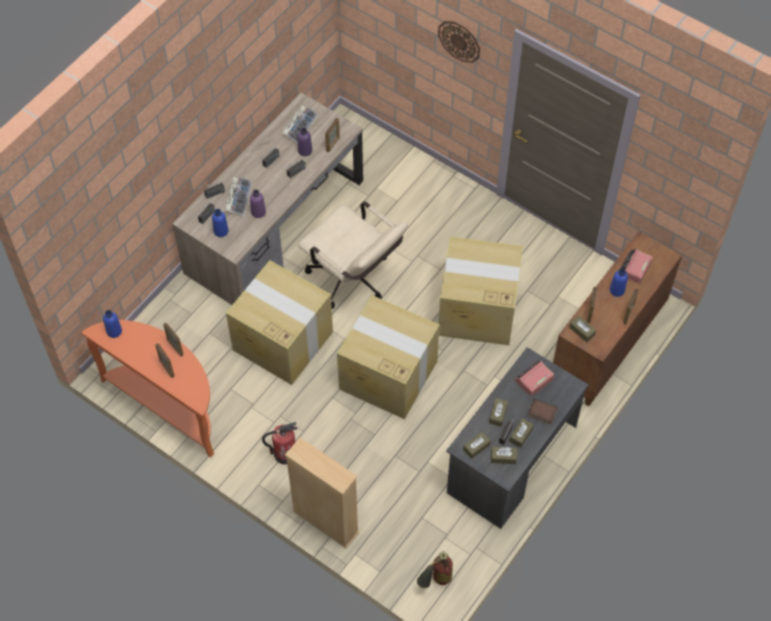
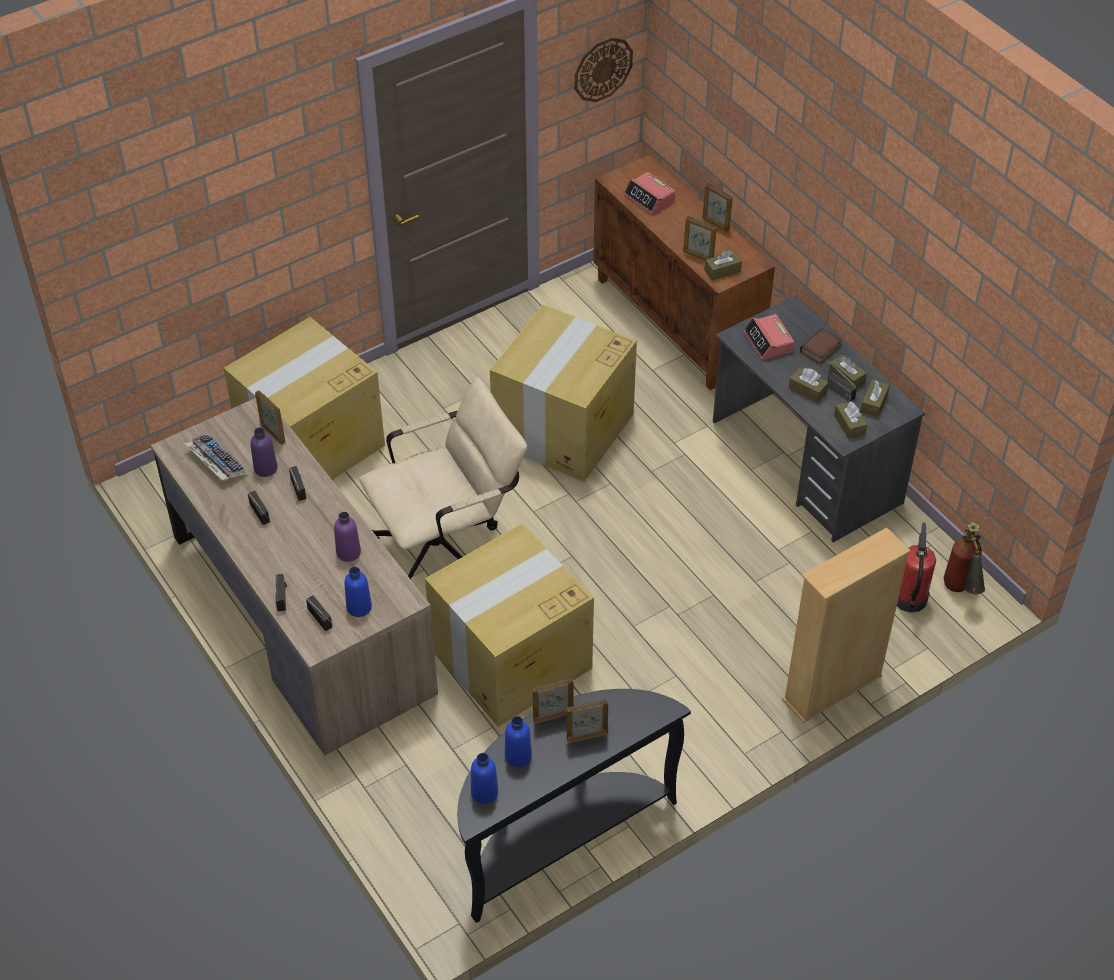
camera: 70 degrees left, 10 degrees down
orange console table [81,320,214,458] -> black console table [457,689,691,923]
keyboard [225,177,252,217] -> none
fire extinguisher [262,422,297,464] -> fire extinguisher moved to [897,522,936,613]
cardboard box [337,295,440,419] -> cardboard box moved to [224,317,385,480]
wall clock [438,21,480,63] -> wall clock moved to [575,37,633,102]
blue bottle [610,268,628,297] -> blue bottle moved to [505,716,532,767]

